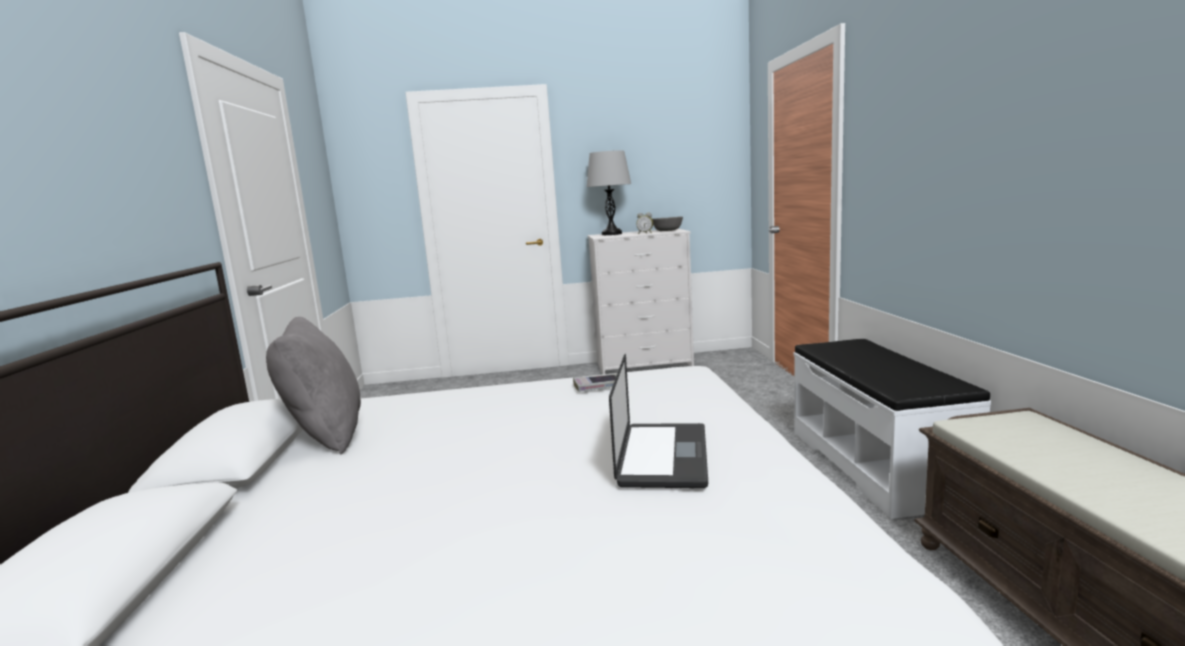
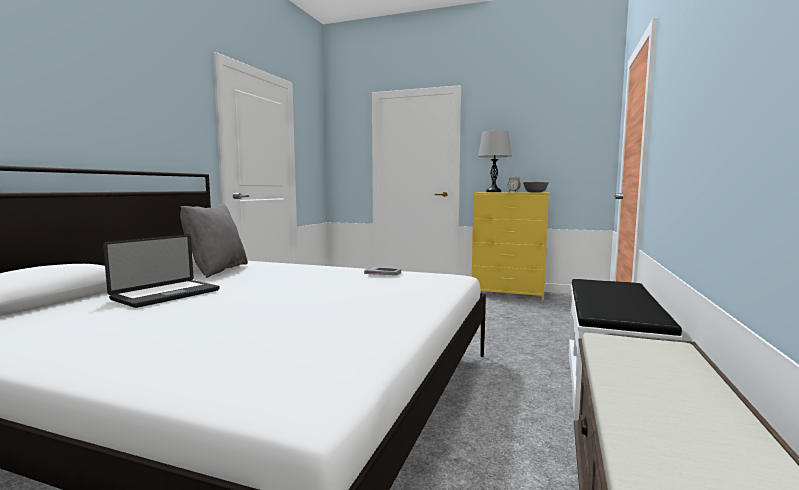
camera: 25 degrees right, 5 degrees down
white dresser [587,229,694,375] -> yellow dresser [472,192,550,301]
laptop [609,354,708,488] -> laptop moved to [103,234,220,308]

